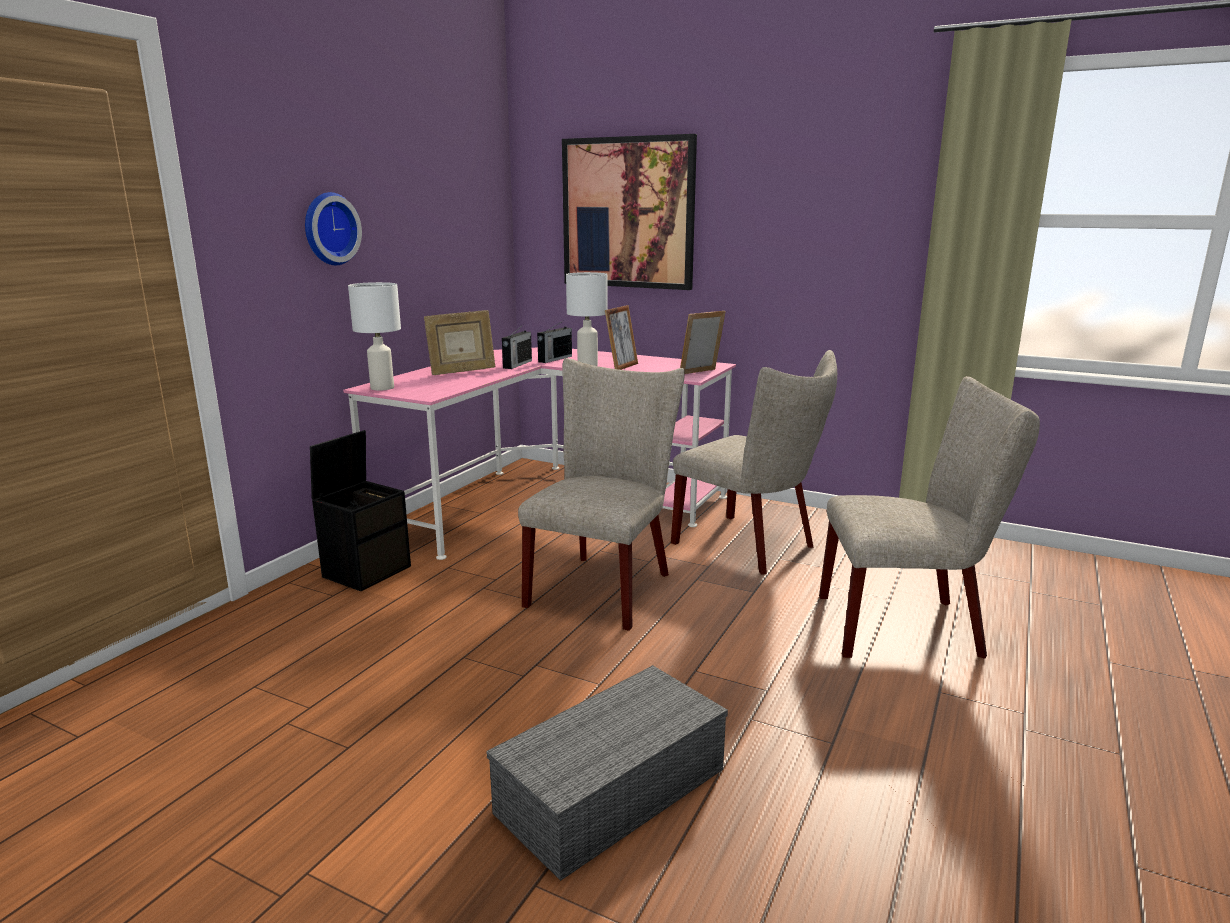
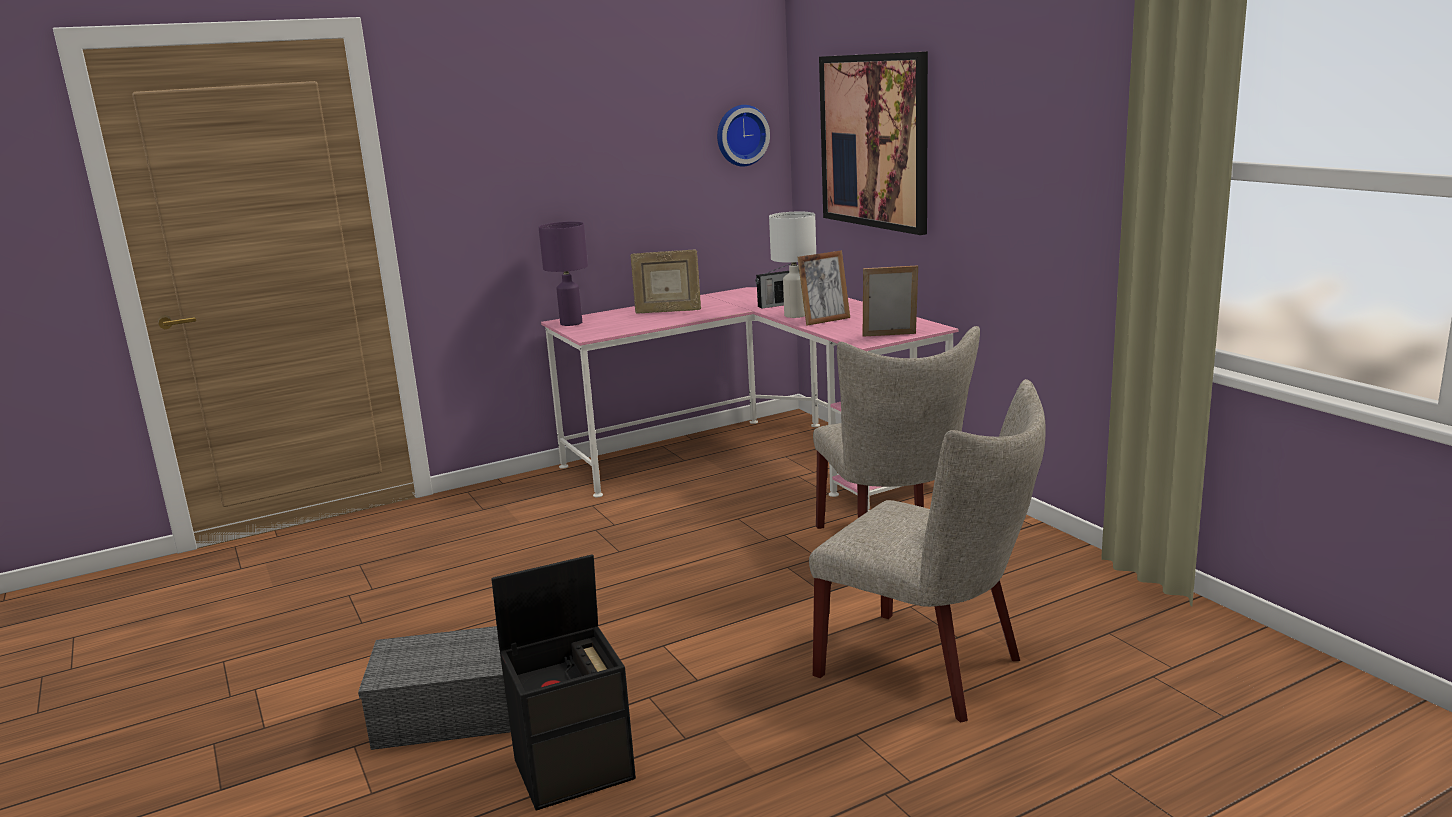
camera: 35 degrees right, 0 degrees up
wall clock [305,192,362,265] -> wall clock moved to [717,105,770,166]
black storage box [310,430,411,591] -> black storage box moved to [491,554,636,811]
white table lamp [348,282,401,391] -> purple table lamp [539,222,588,326]
radio [502,324,532,369] -> none
beige chair [518,358,685,631] -> none

